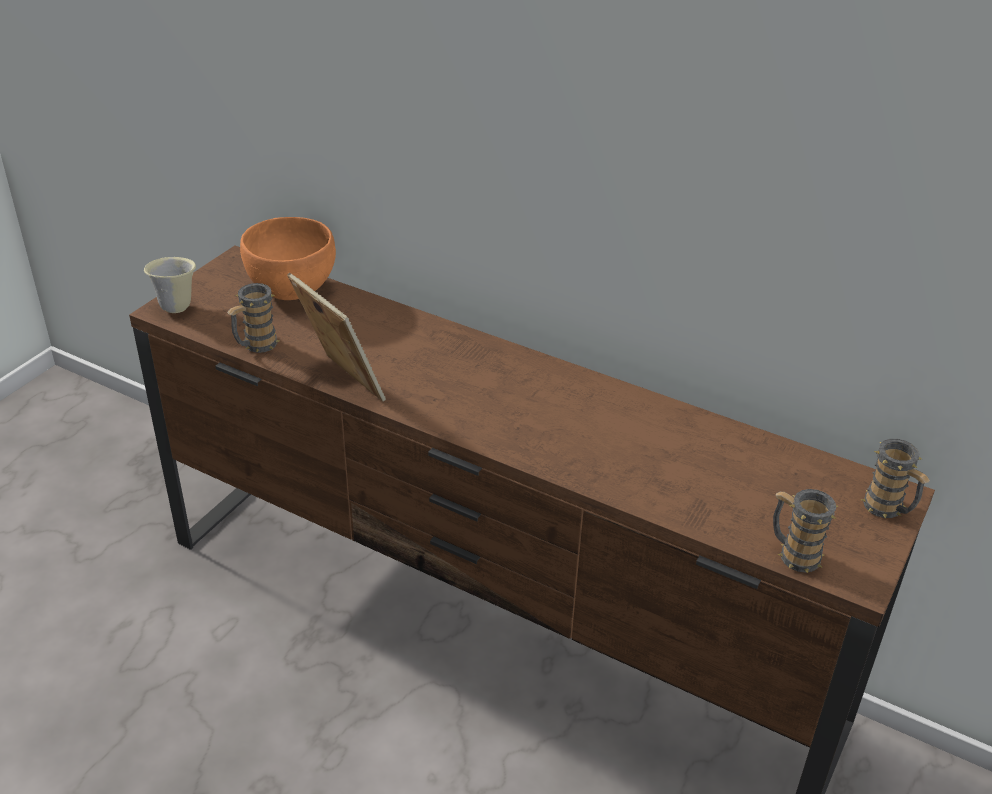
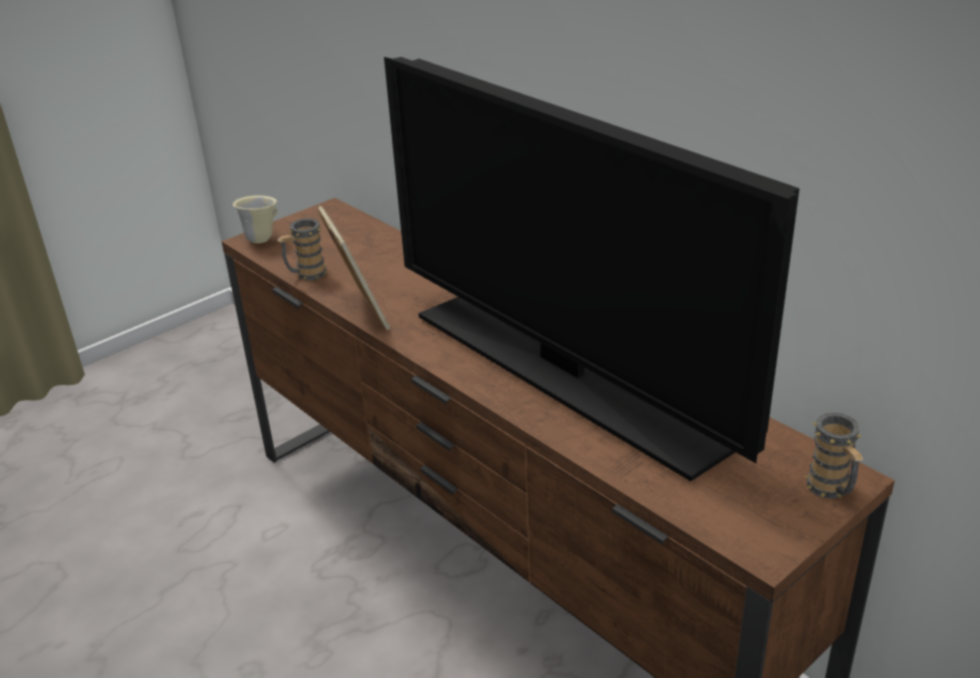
camera: 20 degrees right, 5 degrees down
orange bowl [240,217,336,300] -> none
mug [773,489,838,573] -> none
none -> television [384,57,799,481]

